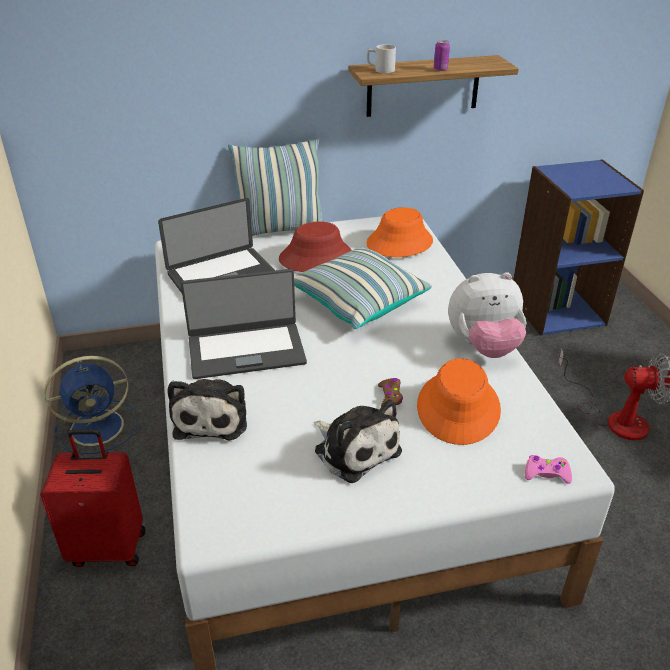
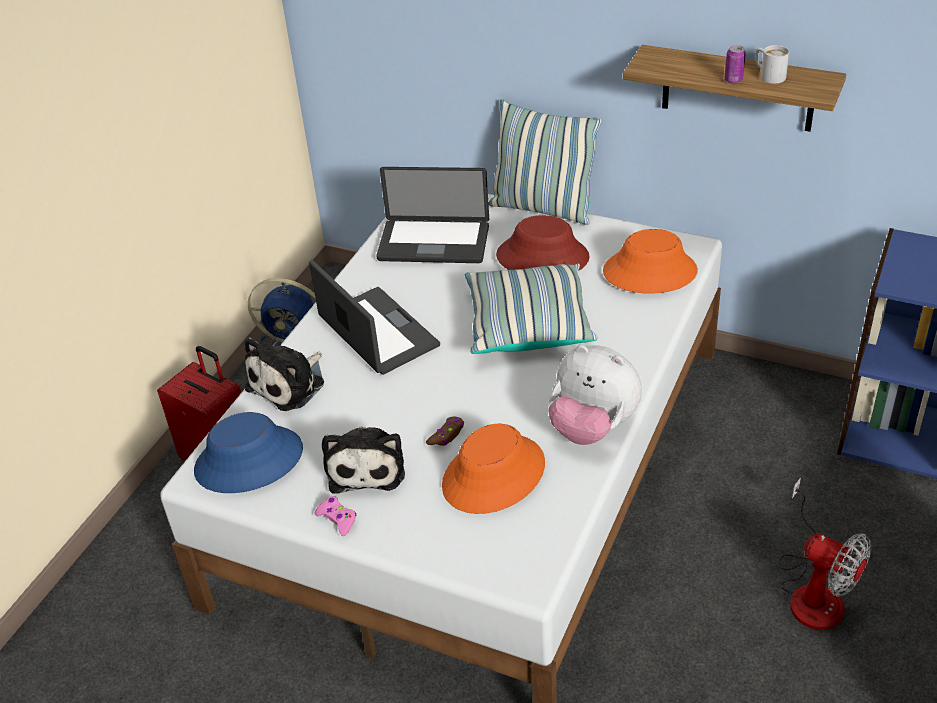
camera: 40 degrees right, 5 degrees up
laptop [181,269,307,379] -> laptop turned 150 degrees counterclockwise [309,260,440,375]
white mug [367,44,396,73] -> white mug moved to [755,45,790,84]
pink game controller [525,455,572,484] -> pink game controller moved to [314,496,356,536]
none -> blue hat [194,412,303,493]

